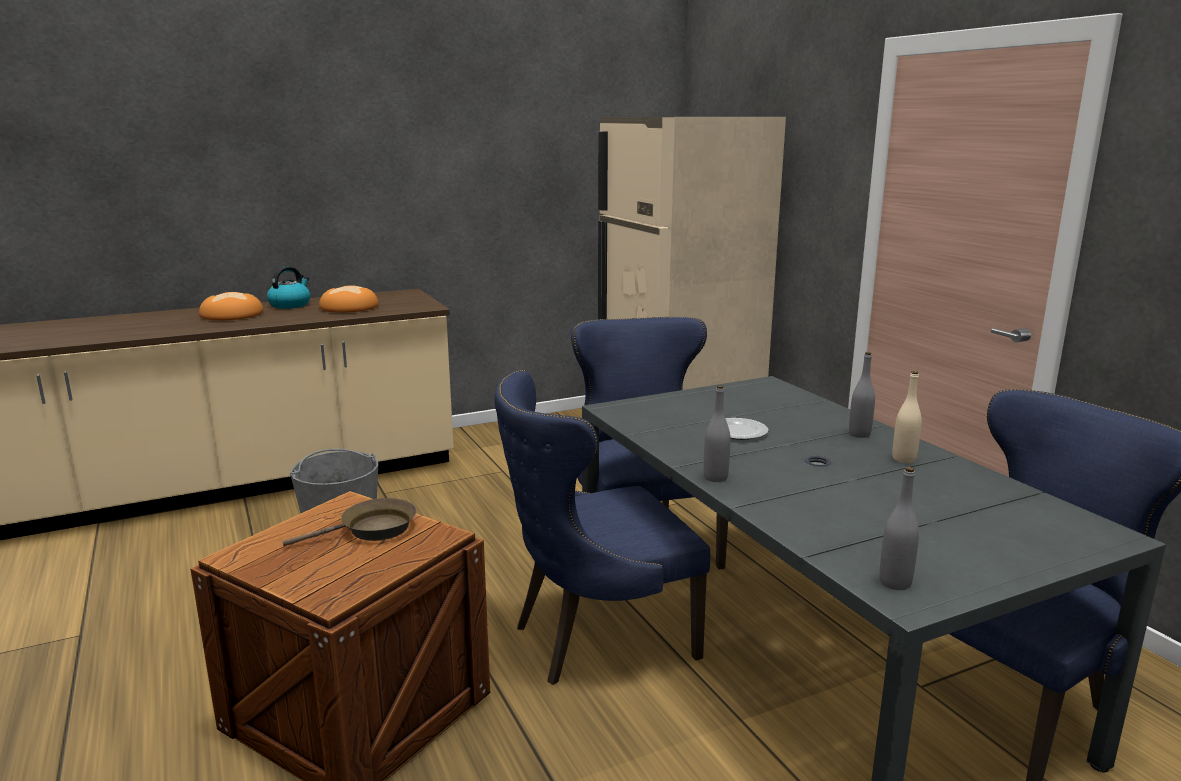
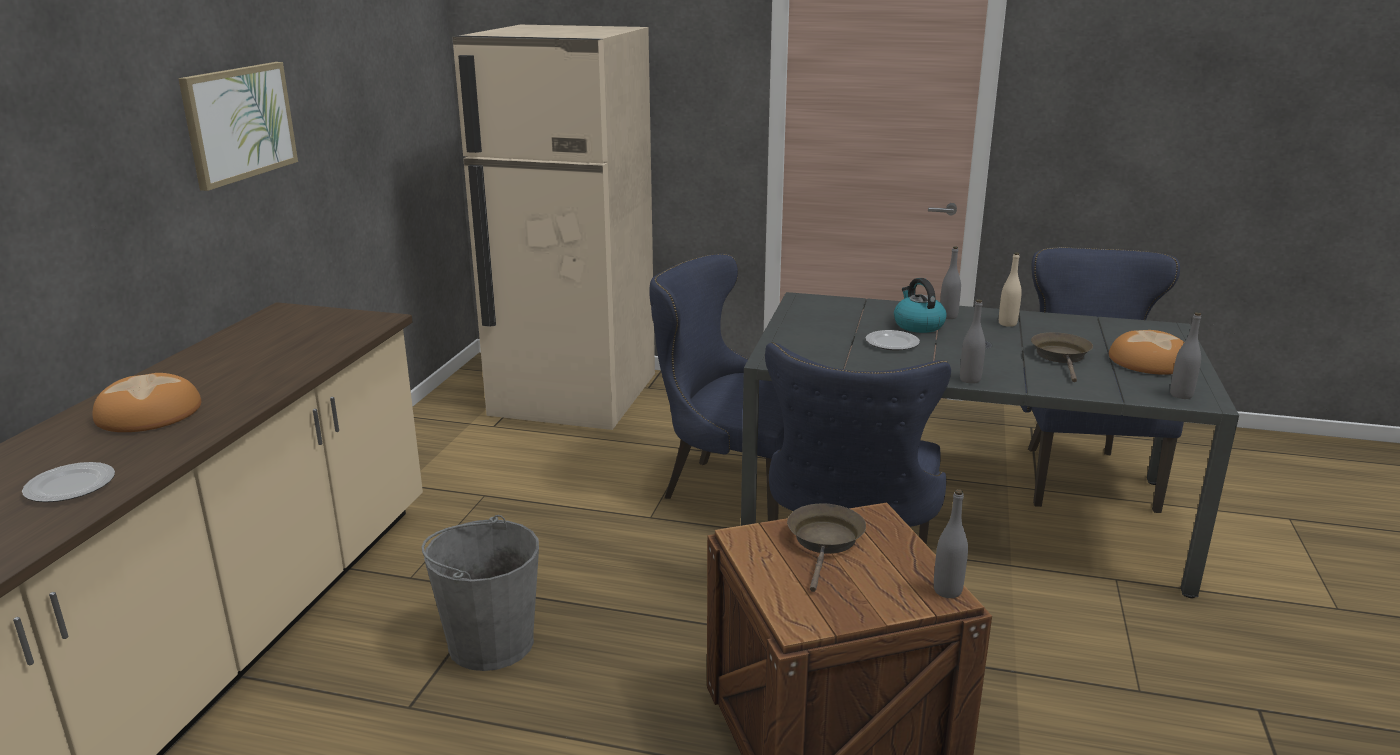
camera: 50 degrees left, 5 degrees up
kettle [267,266,310,309] -> kettle moved to [894,278,947,333]
bread [319,285,379,313] -> bread moved to [1109,330,1184,375]
none -> plate [22,462,115,502]
none -> picture [178,62,298,191]
none -> grey bottle [934,489,968,598]
none -> brown frying pan [1031,332,1093,382]

